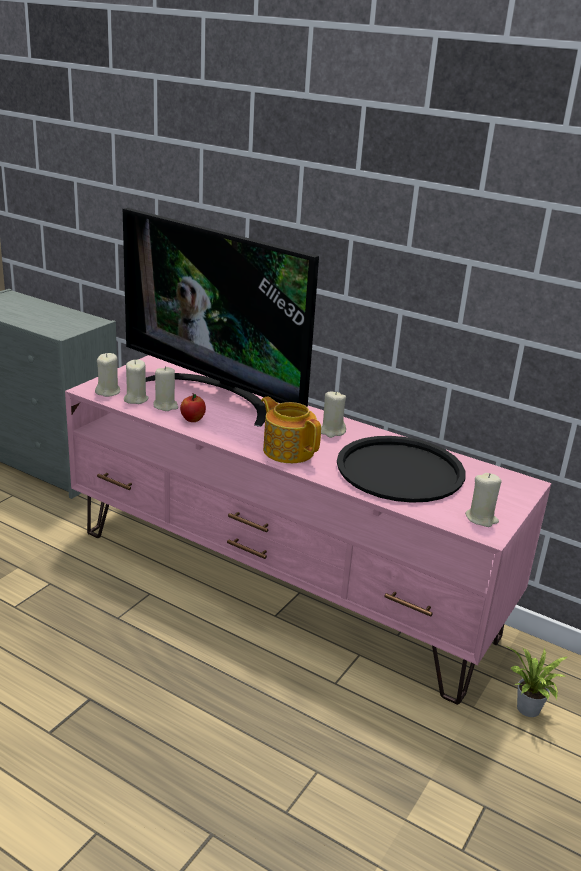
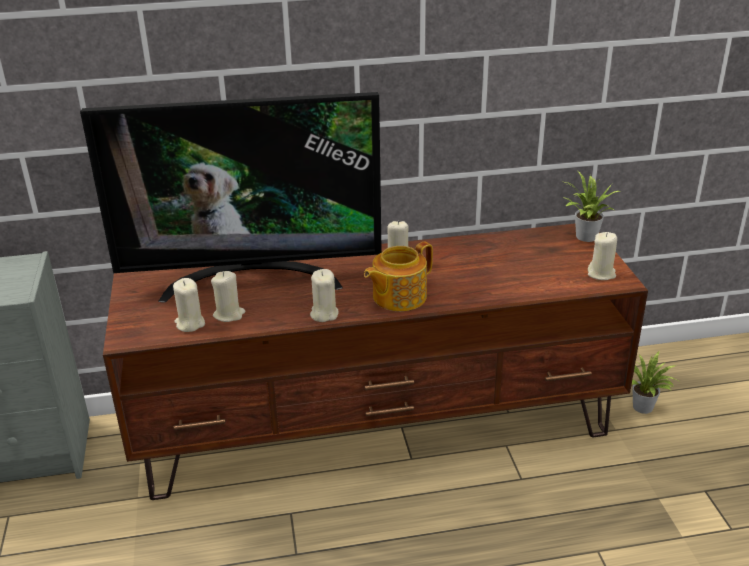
camera: 40 degrees left, 5 degrees up
pink tv stand [65,355,552,705] -> brown tv stand [103,224,648,500]
beige candle [95,353,120,397] -> beige candle moved to [310,269,339,322]
apple [180,393,206,422] -> none
teapot [261,396,321,463] -> teapot turned 45 degrees counterclockwise [364,242,433,311]
black tray [337,436,465,503] -> none
none -> potted plant [565,171,619,242]

